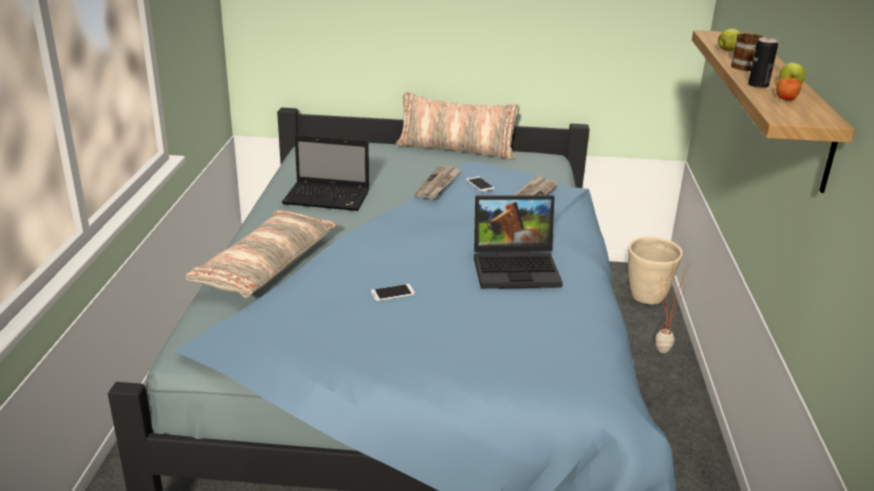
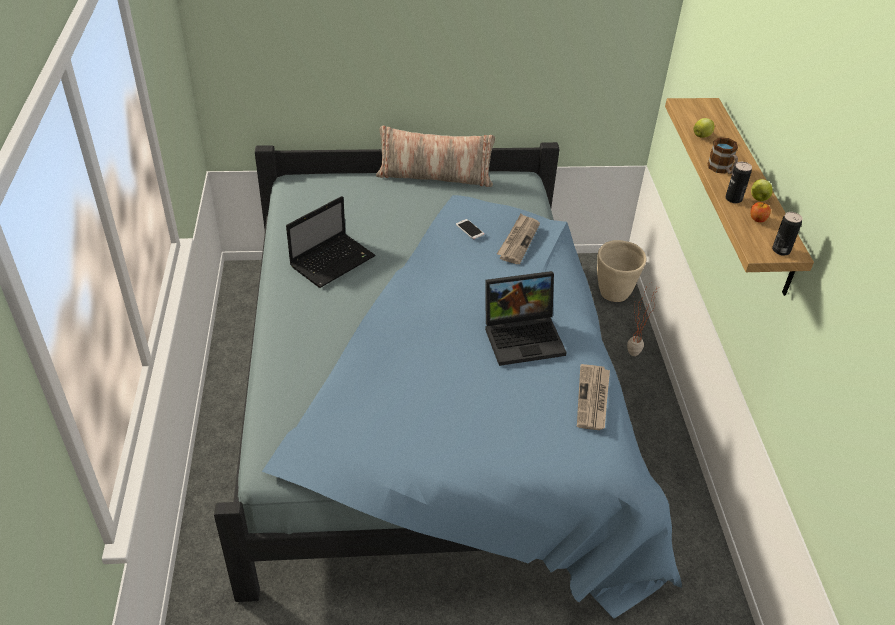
camera: 10 degrees left, 15 degrees up
pillow [185,210,338,298] -> none
laptop [282,135,369,211] -> laptop turned 45 degrees counterclockwise [286,196,375,288]
phone [371,284,415,301] -> none
newspaper [415,166,462,199] -> newspaper moved to [577,364,610,430]
none -> can [772,212,803,256]

